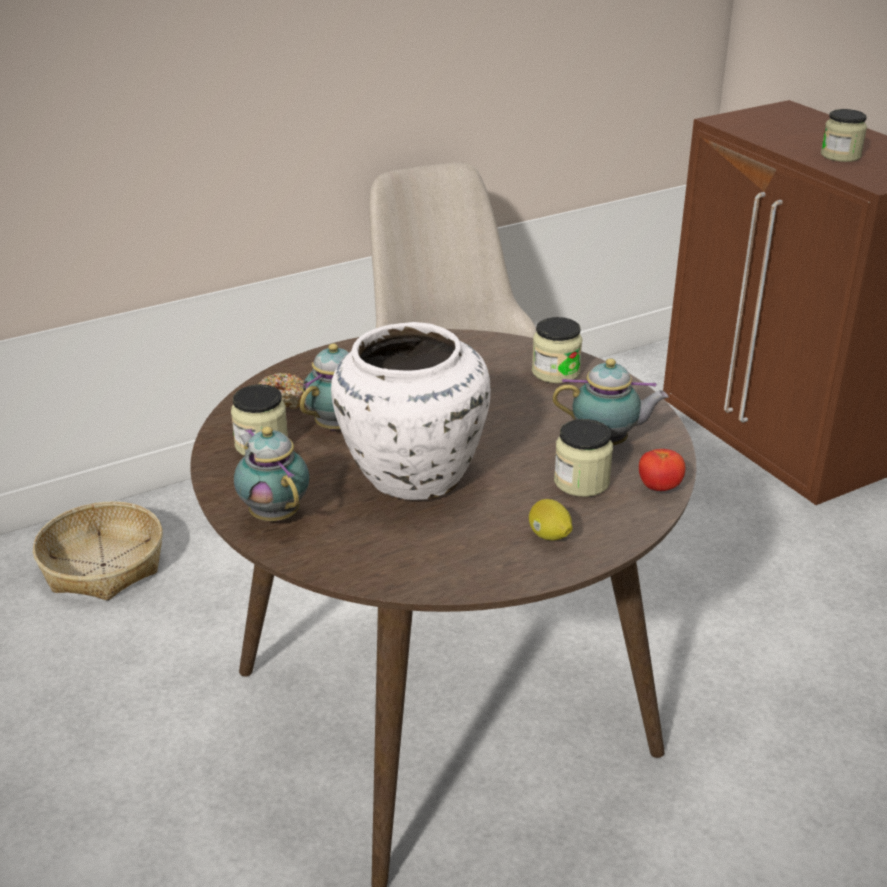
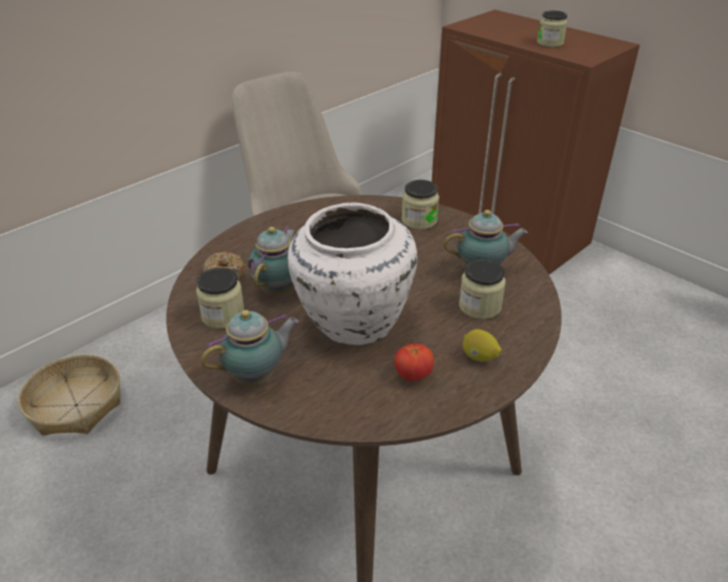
camera: 15 degrees left, 5 degrees up
teapot [234,427,309,521] -> teapot turned 105 degrees clockwise [201,310,299,386]
tomato [639,449,685,491] -> tomato moved to [394,344,434,381]

